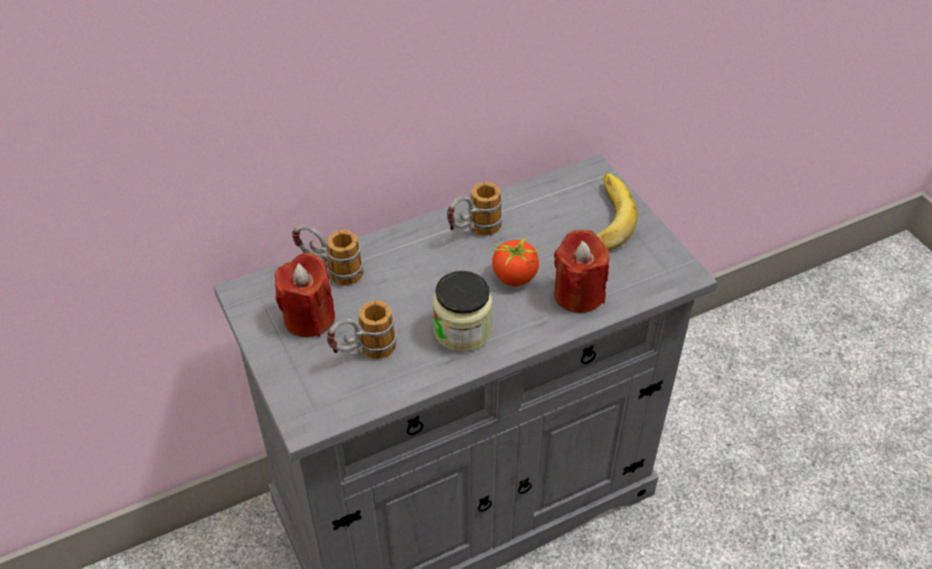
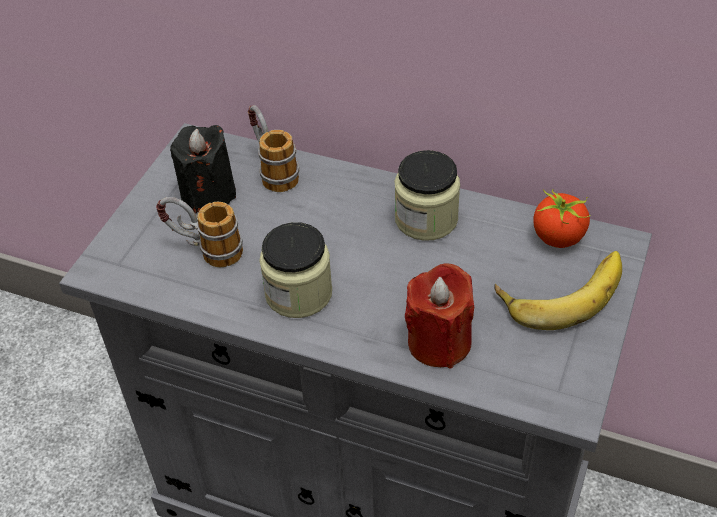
camera: 50 degrees right, 0 degrees up
red candle [274,253,335,337] -> black candle [170,125,236,213]
mug [447,182,503,236] -> jar [395,150,460,241]
tomato [492,236,542,286] -> tomato moved to [533,189,591,248]

